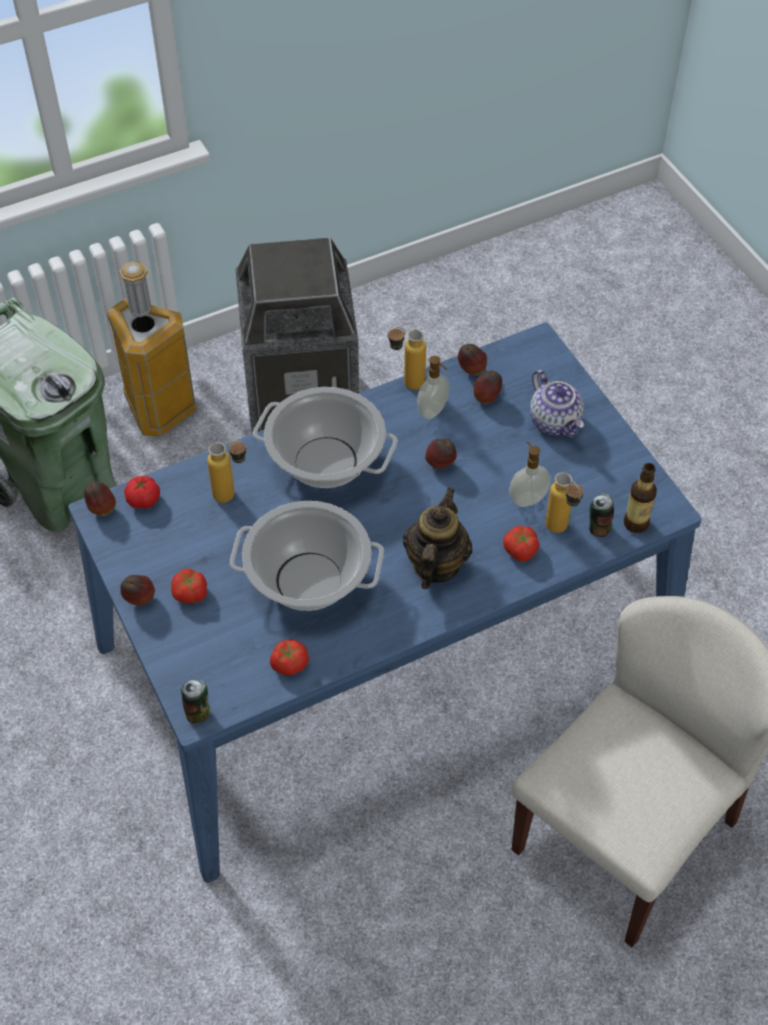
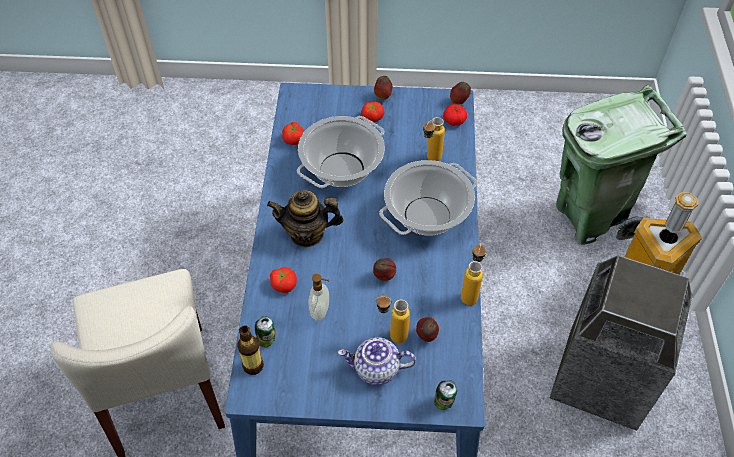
camera: 120 degrees right, 0 degrees up
can [181,680,210,724] -> can moved to [434,380,457,410]
teapot [403,488,472,589] -> teapot turned 135 degrees clockwise [267,190,344,247]
soap dispenser [417,356,449,419] -> none
apple [458,344,487,375] -> none
bottle [545,472,584,533] -> bottle moved to [375,296,410,343]

